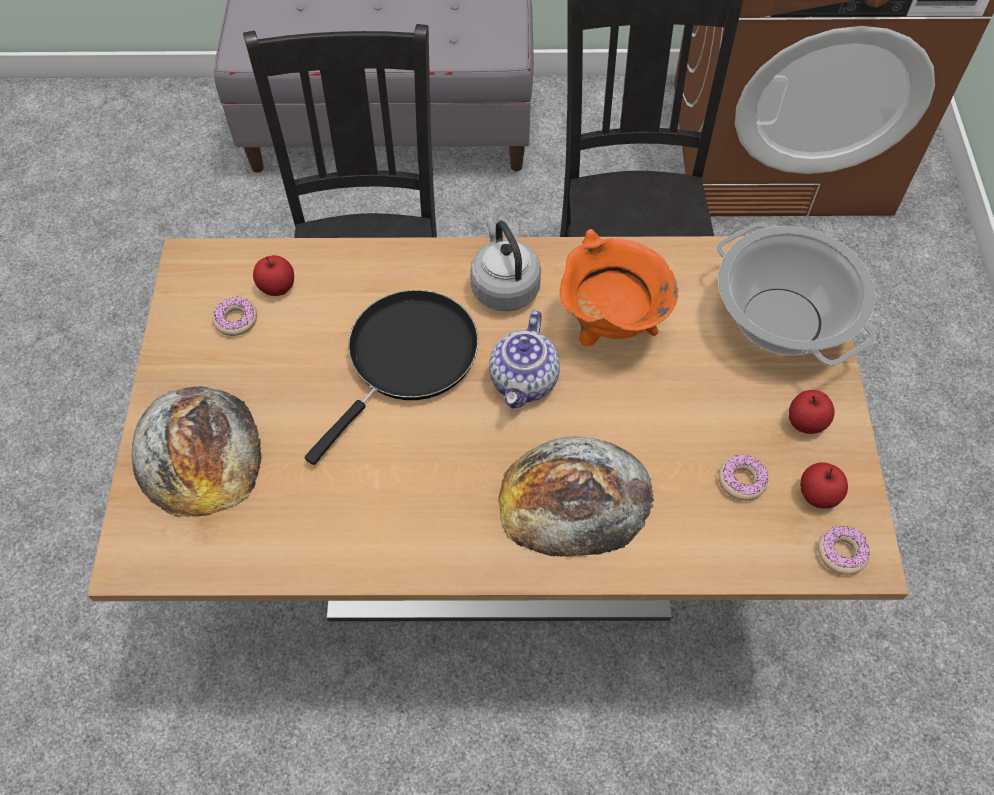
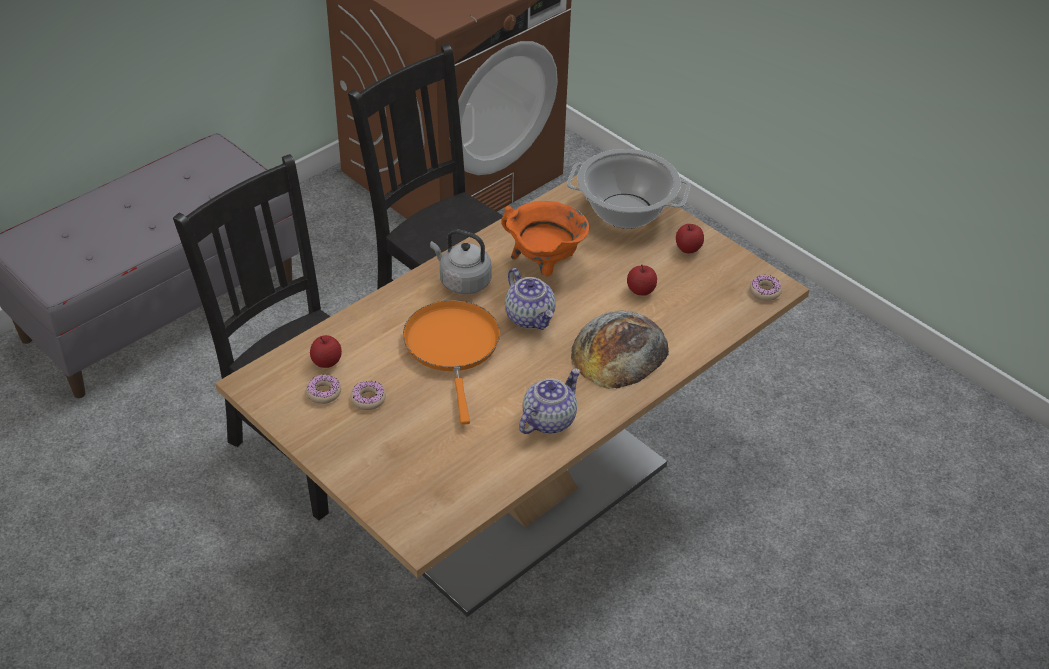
camera: 45 degrees left, 15 degrees down
bread [132,386,262,517] -> none
black frying pan [305,290,478,465] -> orange frying pan [403,300,500,425]
donut [719,455,768,501] -> donut moved to [350,381,386,410]
apple [800,463,848,509] -> apple moved to [627,265,657,296]
none -> teapot [519,369,580,434]

